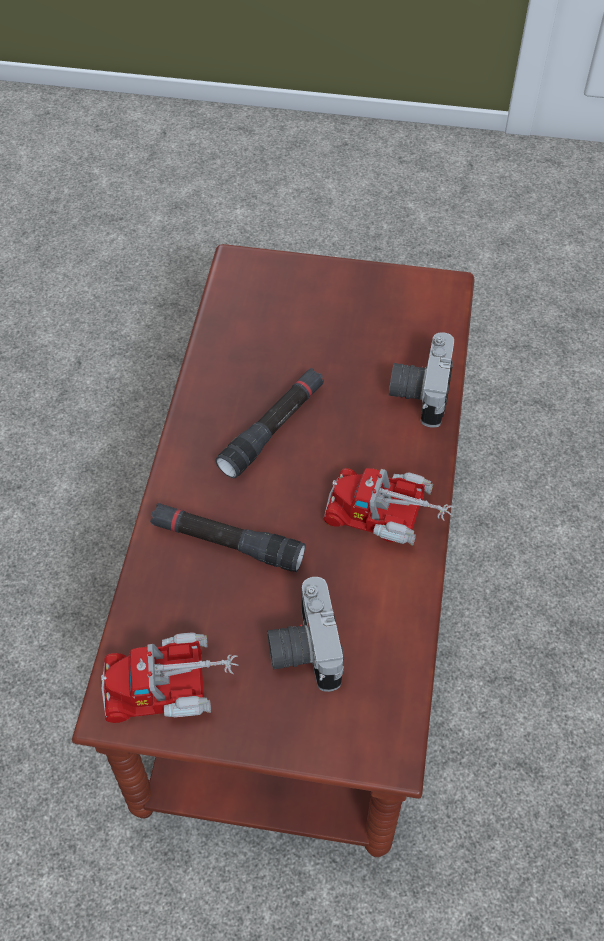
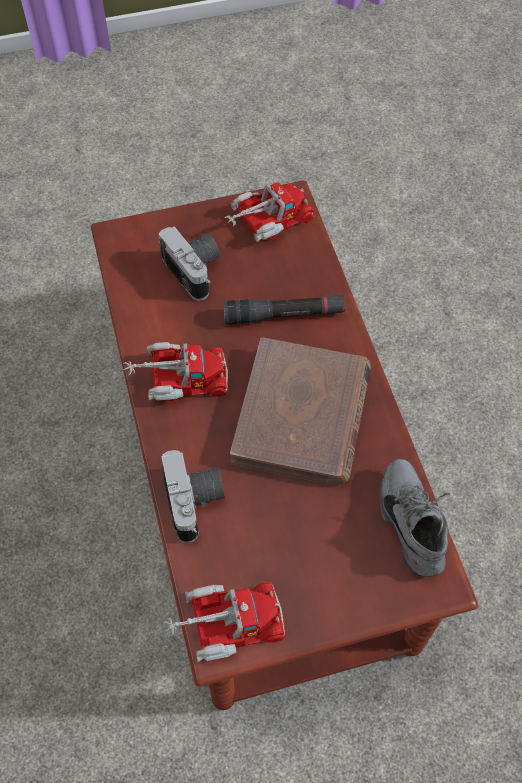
camera: 155 degrees right, 5 degrees up
black flashlight [216,368,324,478] -> brown book [230,337,371,486]
none -> toy truck [163,582,285,662]
none -> grey shoe [380,459,451,577]

